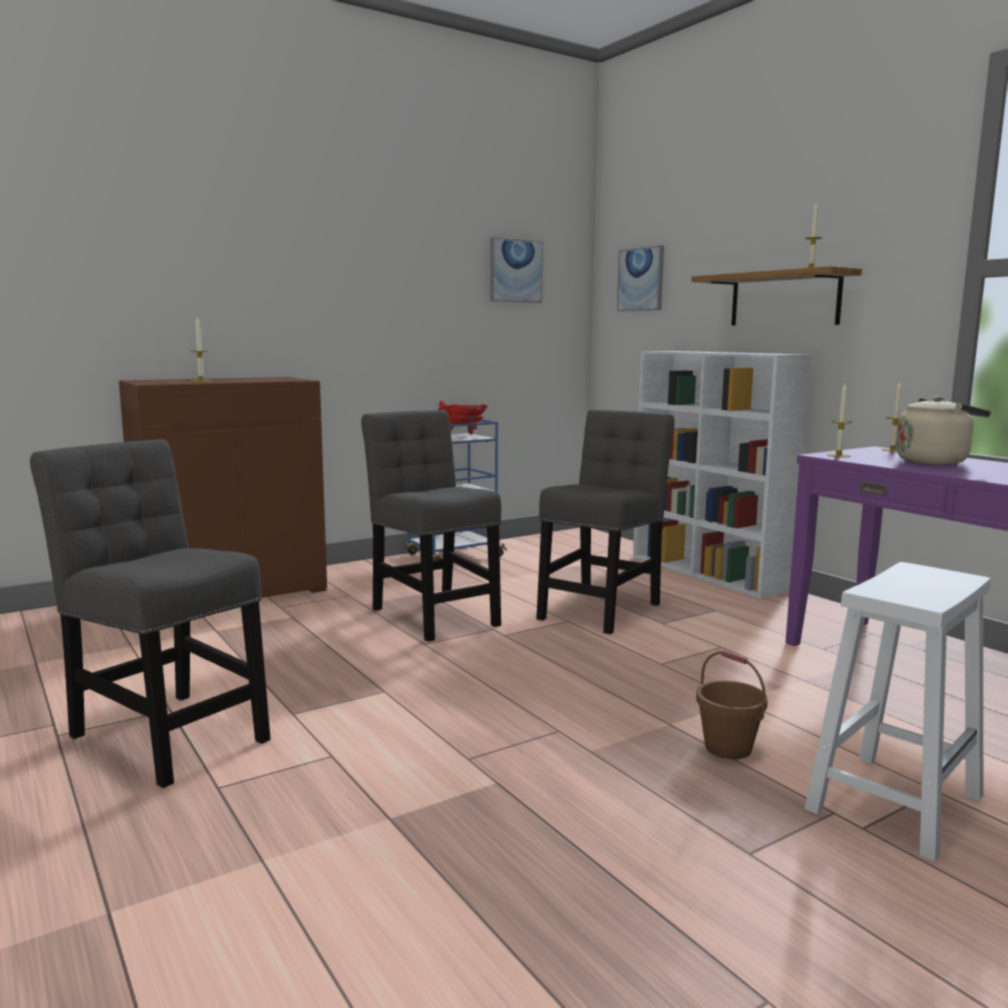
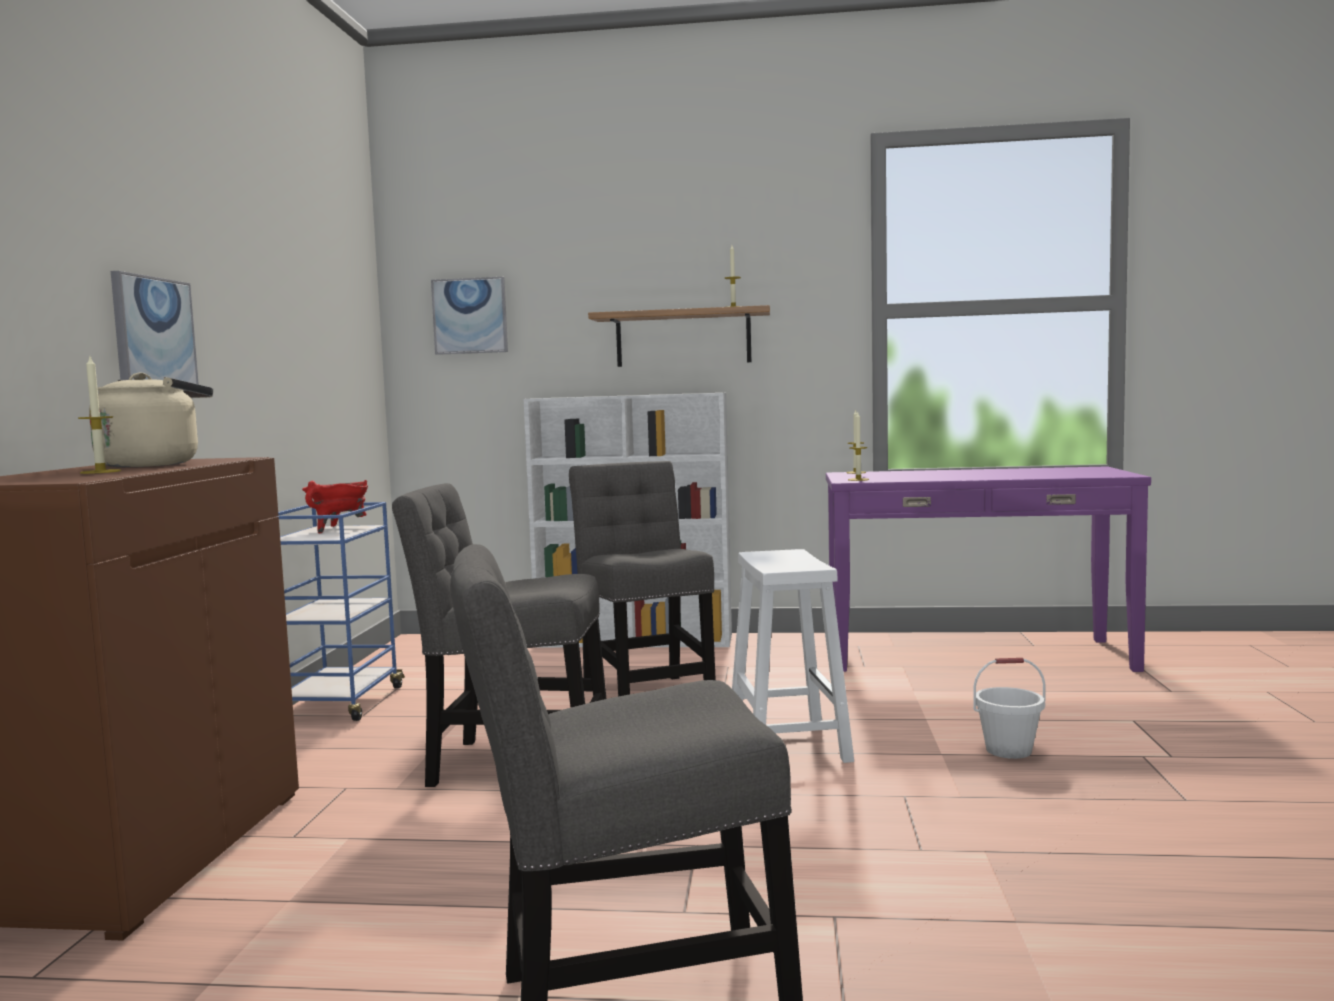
camera: 50 degrees left, 5 degrees down
picture [490,237,543,303] -> picture moved to [111,271,199,384]
brown bucket [696,651,768,759] -> white bucket [973,658,1046,759]
white stool [805,562,991,861] -> white stool moved to [732,549,854,763]
beige kettle [896,396,991,465] -> beige kettle moved to [89,372,213,467]

